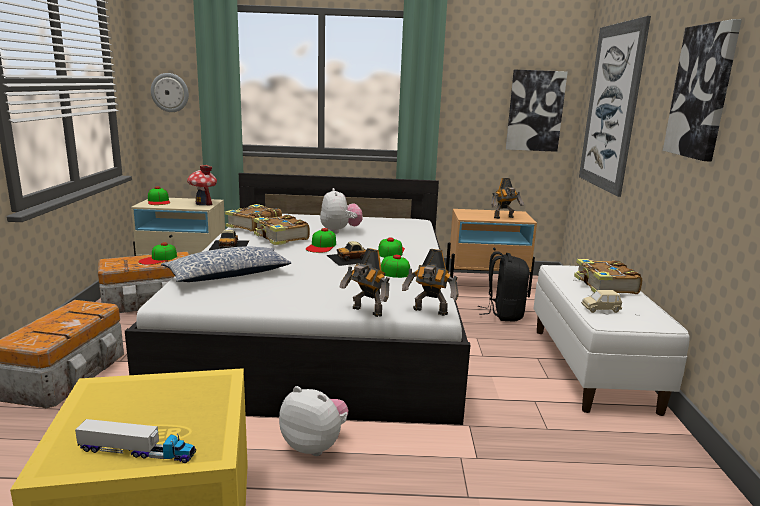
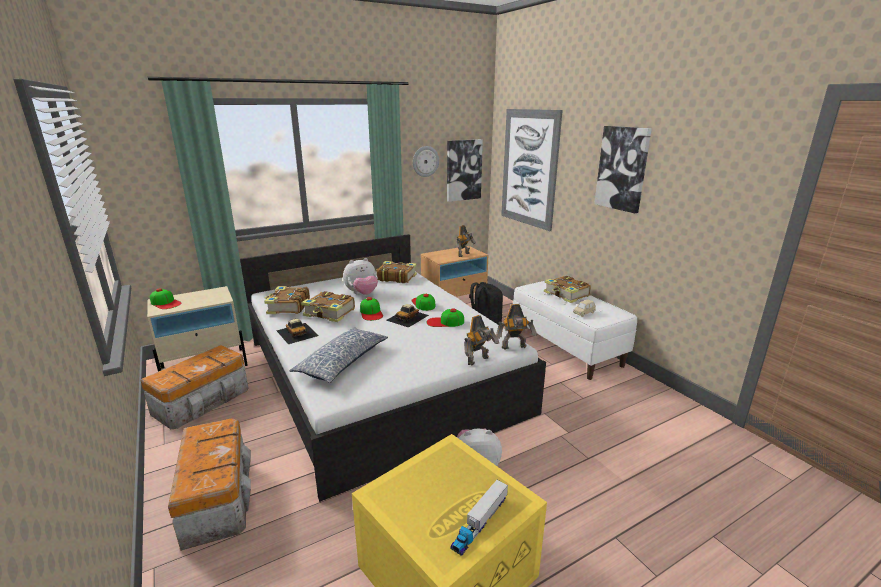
camera: 30 degrees left, 5 degrees up
toy truck [75,419,196,463] -> toy truck turned 150 degrees clockwise [450,480,508,556]
cap [138,243,177,265] -> none
wall clock [151,73,189,112] -> wall clock moved to [413,146,439,177]
toy house [187,165,217,206] -> none
plush toy [320,188,363,234] -> plush toy turned 105 degrees clockwise [343,258,378,295]
toy robot [339,248,389,317] -> toy robot turned 45 degrees counterclockwise [464,315,499,366]
none -> book [376,261,417,283]

